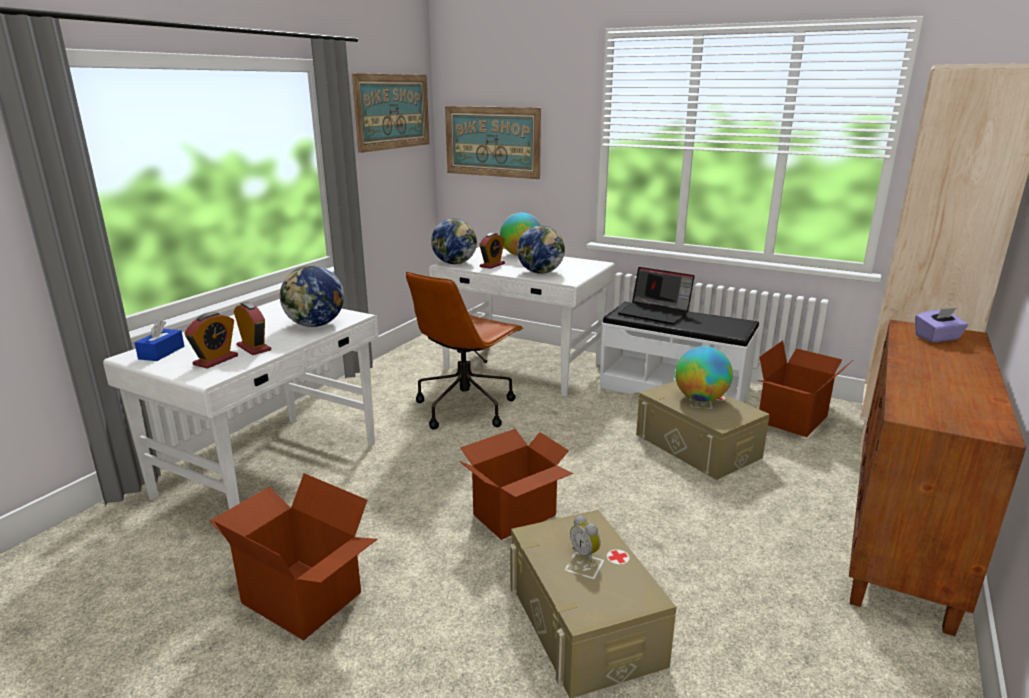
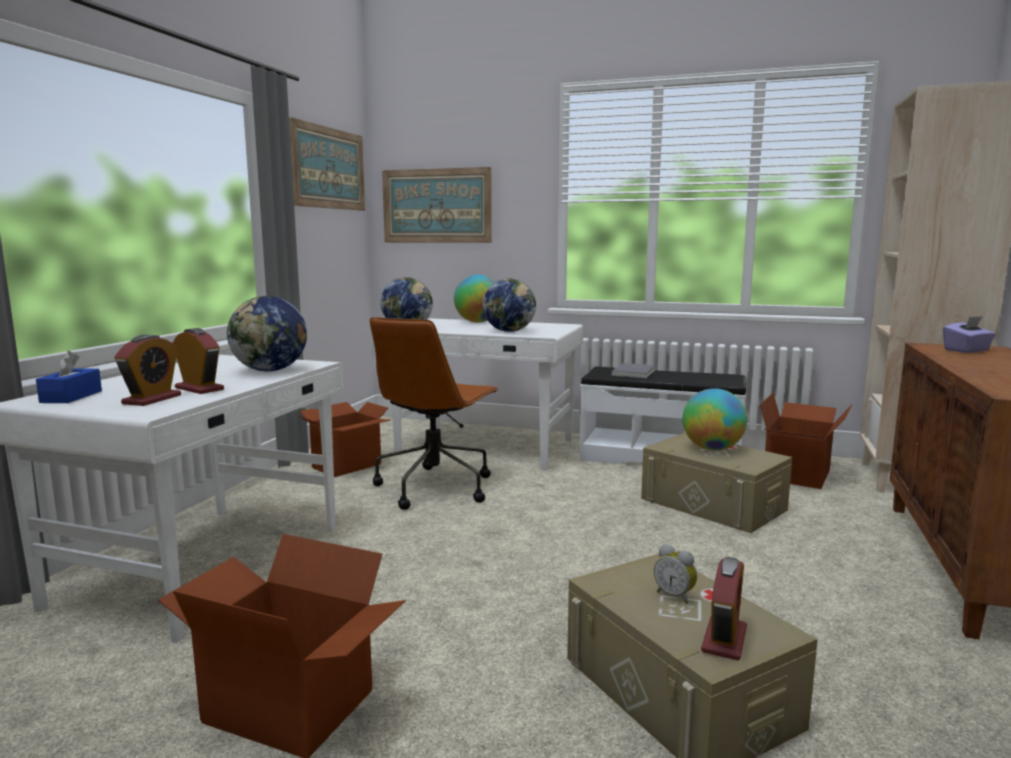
camera: 10 degrees left, 10 degrees down
cardboard box [459,429,573,540] -> cardboard box moved to [299,402,390,477]
alarm clock [479,233,505,269] -> alarm clock moved to [701,557,747,661]
laptop [617,267,695,324] -> grey book [611,363,656,378]

